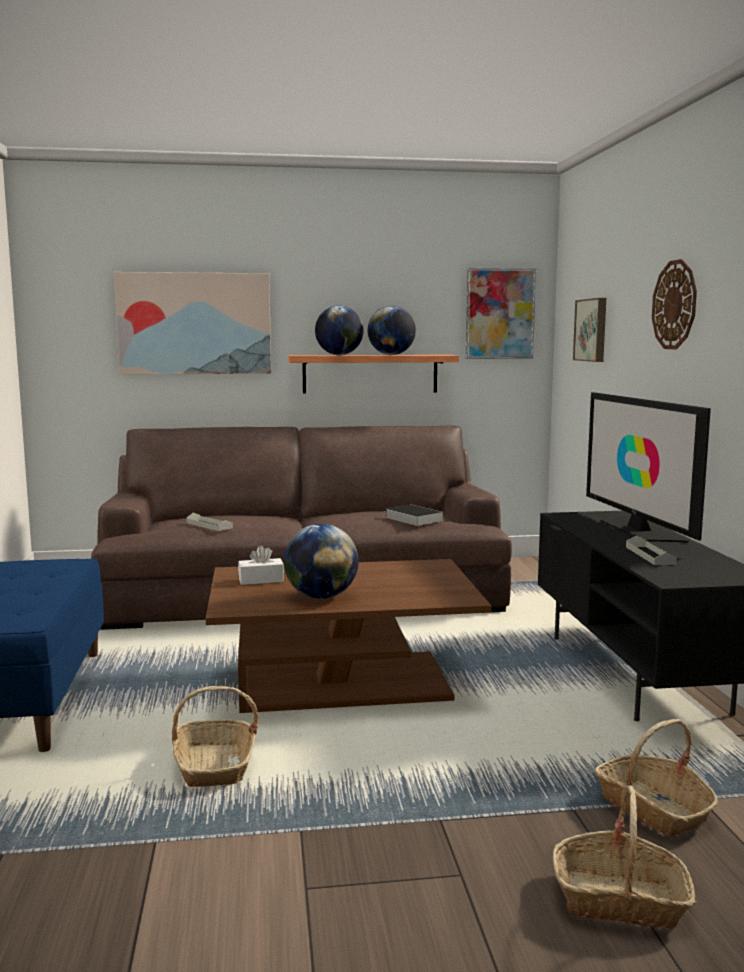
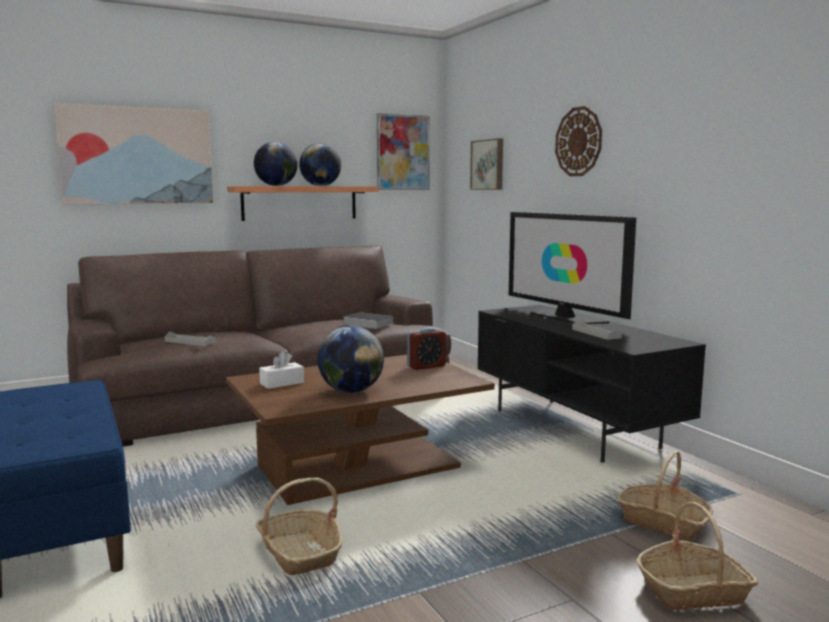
camera: 20 degrees left, 0 degrees up
none -> alarm clock [407,327,446,370]

